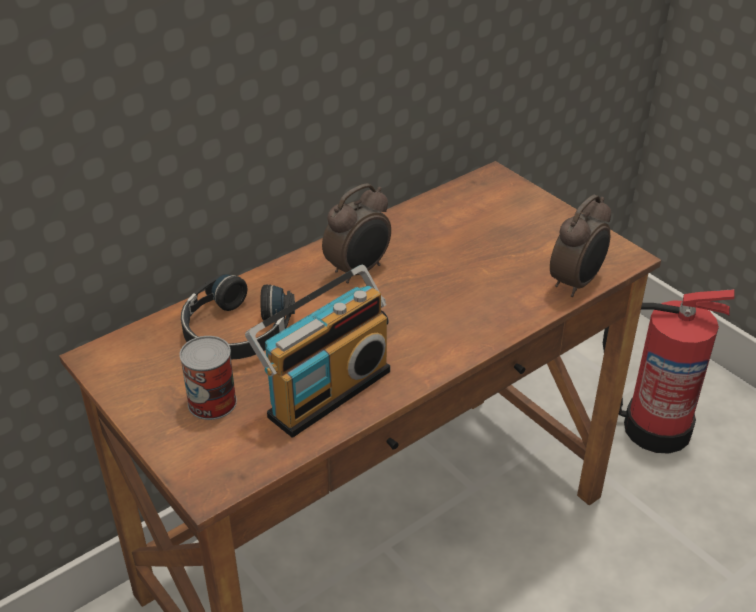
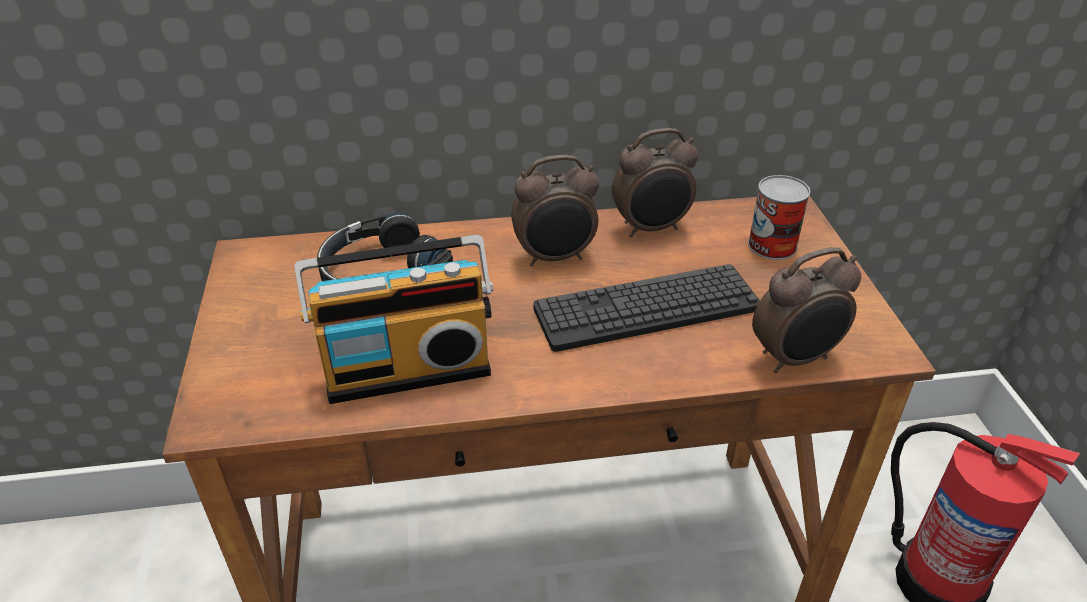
camera: 30 degrees right, 0 degrees up
can [179,336,237,420] -> can moved to [748,175,810,260]
none -> keyboard [533,264,760,352]
none -> alarm clock [612,128,698,237]

